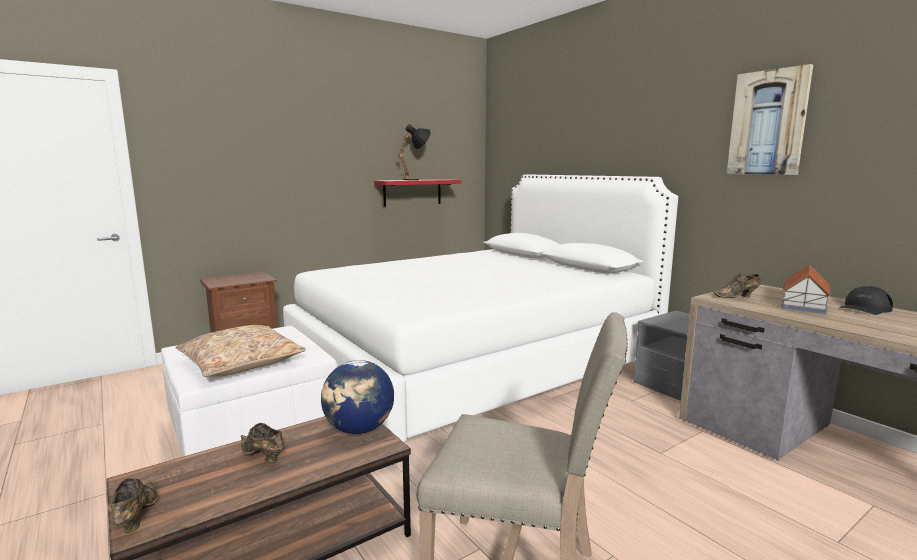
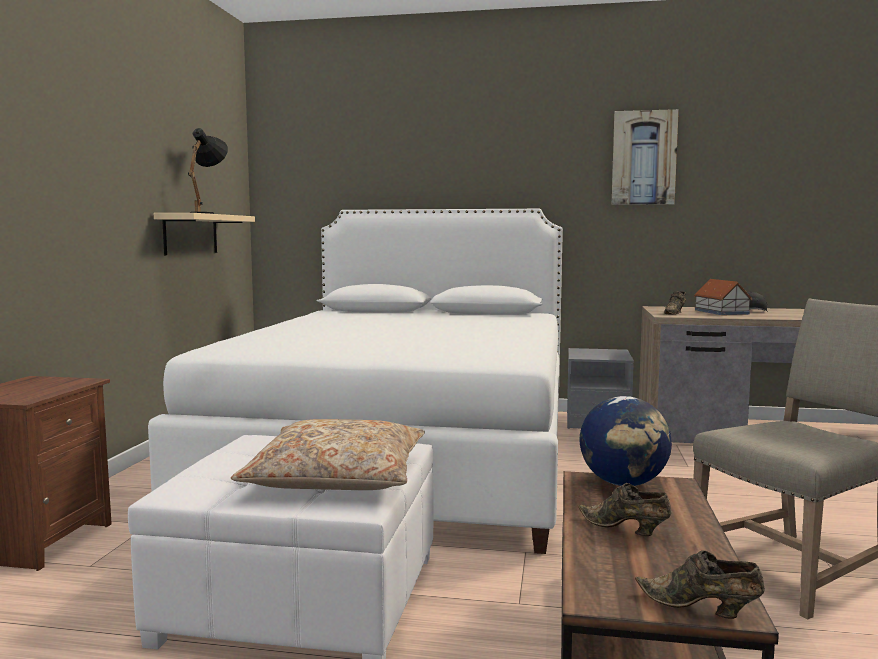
camera: 45 degrees left, 5 degrees down
brown shoe [241,423,285,463] -> brown shoe turned 45 degrees clockwise [578,483,671,536]
red shelf [374,179,461,207] -> beige shelf [154,213,255,255]

